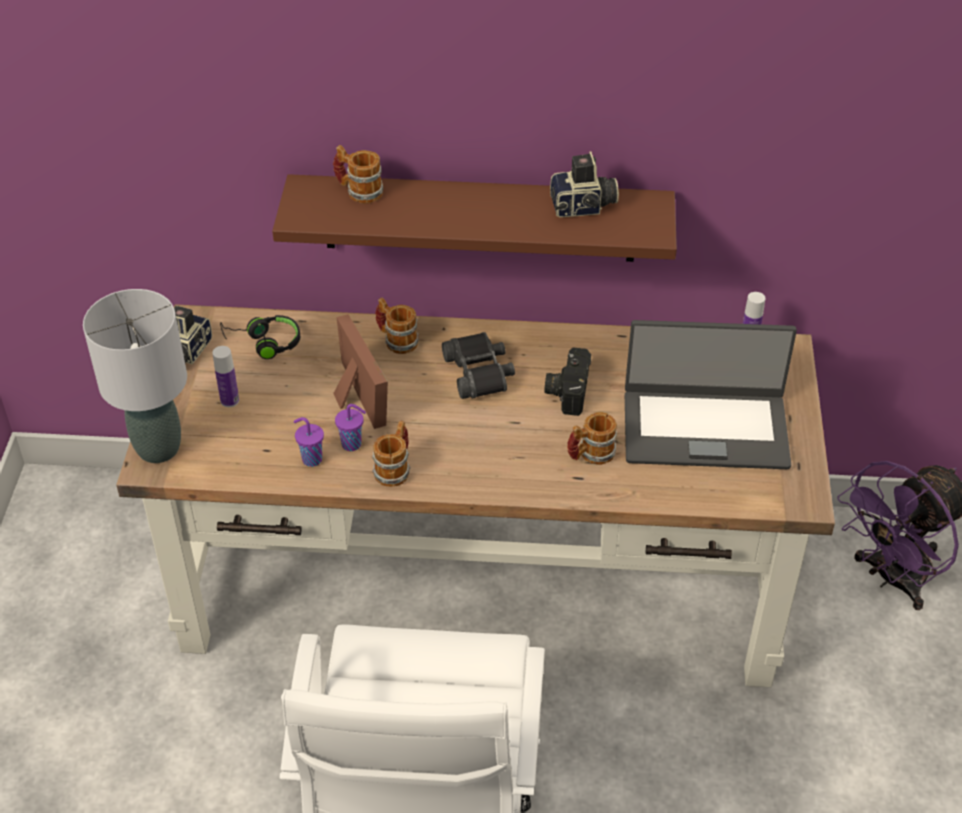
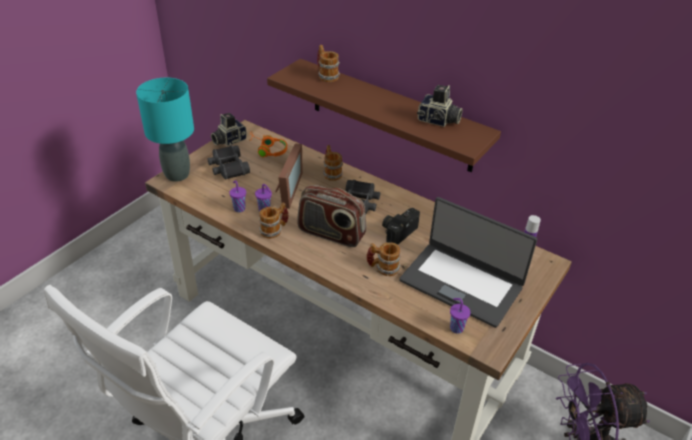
camera: 30 degrees right, 5 degrees down
grey table lamp [83,289,187,463] -> turquoise table lamp [136,78,194,182]
bottle [212,346,239,407] -> black binoculars [208,145,250,179]
black headphones [220,315,300,359] -> orange headphones [249,131,287,157]
none -> radio [297,185,366,247]
none -> purple cup [450,298,471,334]

